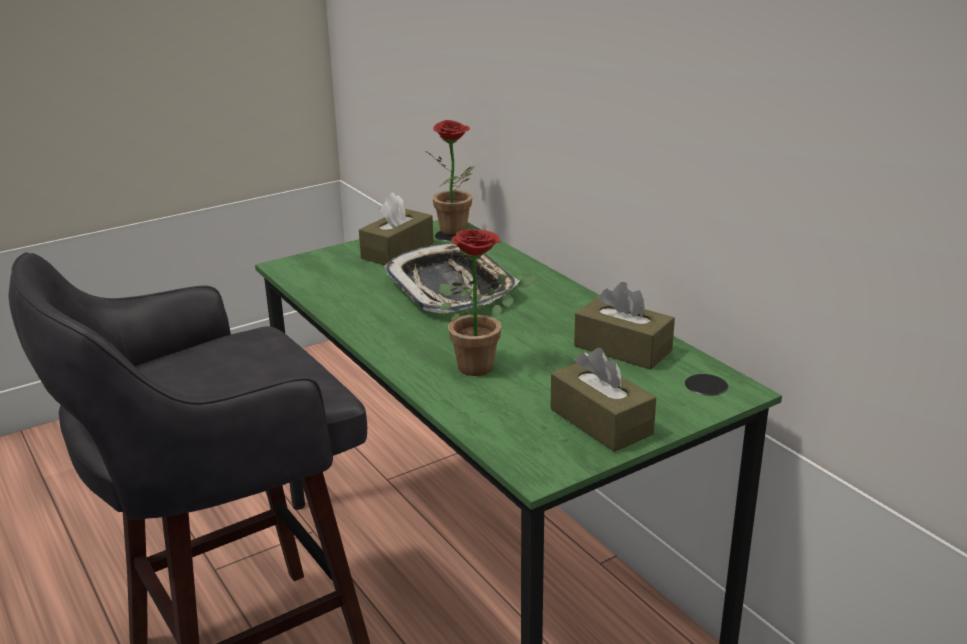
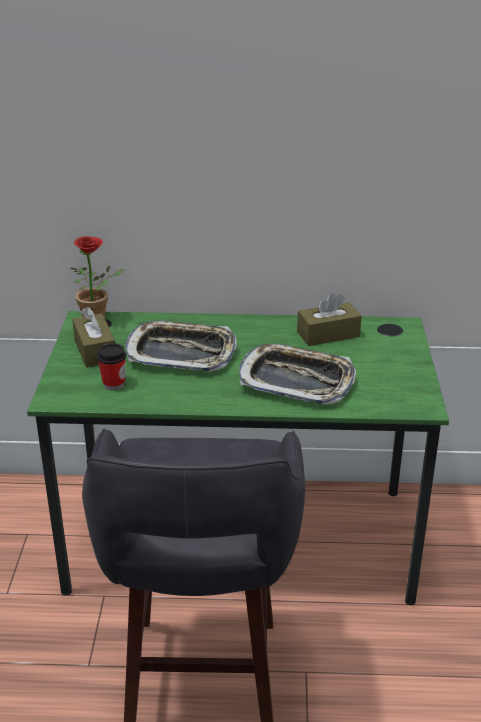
camera: 55 degrees left, 5 degrees up
potted plant [439,229,537,376] -> tray [239,344,356,405]
brown tissue box [550,348,656,452] -> none
none -> cup [97,343,126,390]

